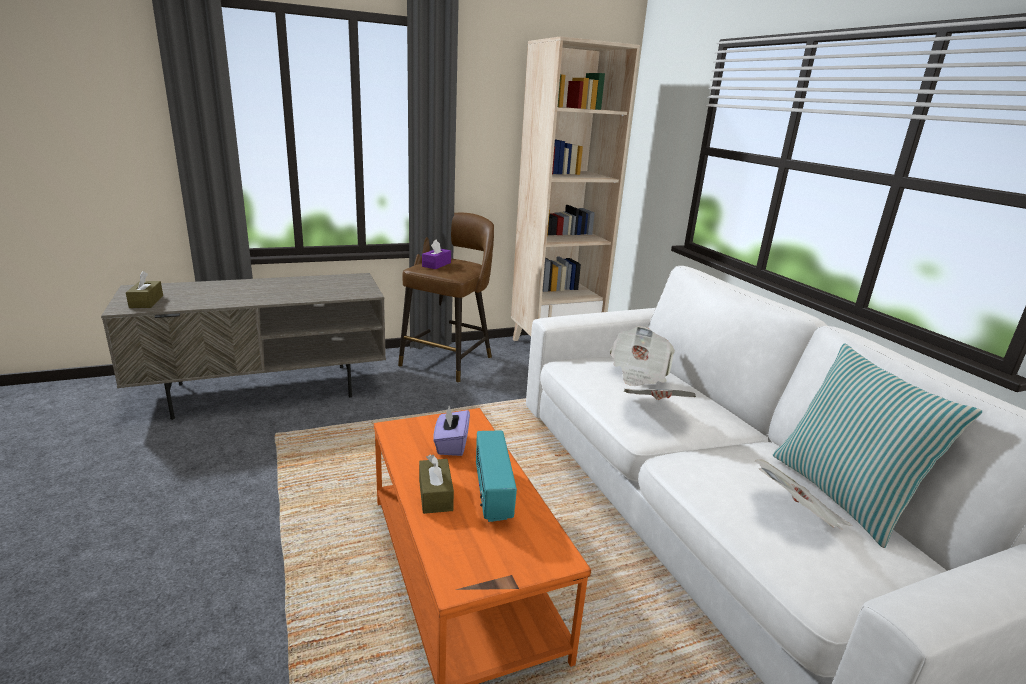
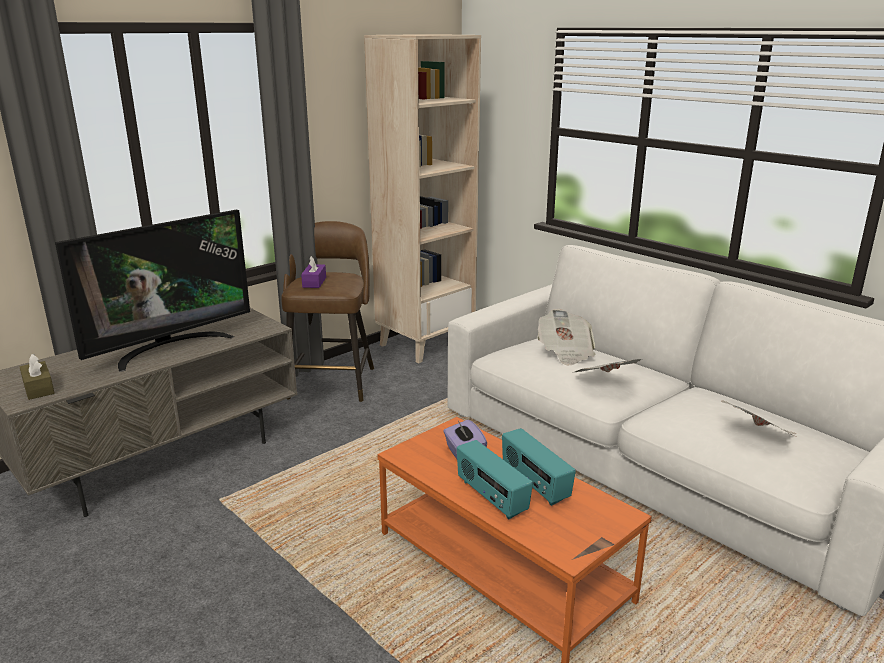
camera: 20 degrees left, 0 degrees up
brown tissue box [419,455,454,514] -> radio [457,440,533,519]
pillow [773,343,982,548] -> none
none -> television [55,210,250,372]

